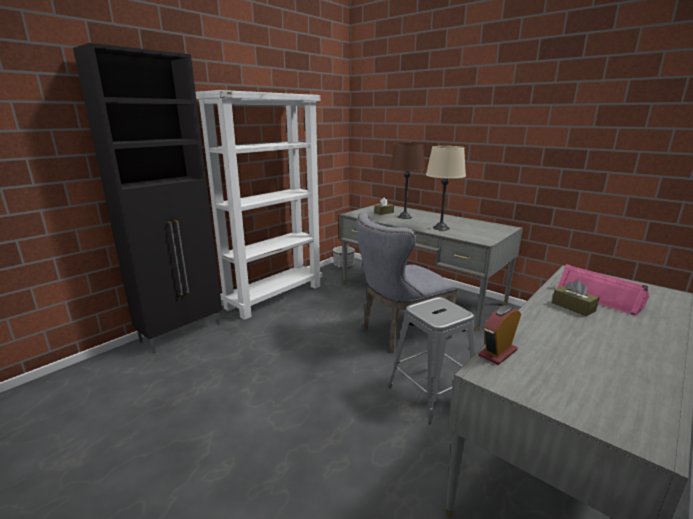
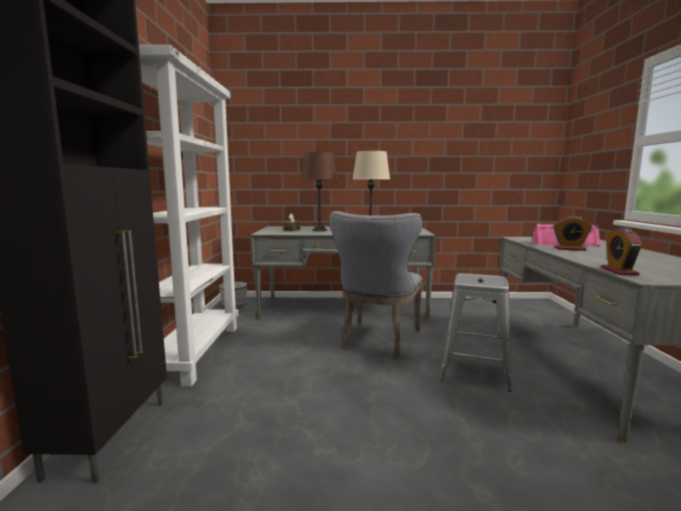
camera: 40 degrees left, 10 degrees down
brown tissue box [552,280,599,316] -> alarm clock [553,216,592,251]

